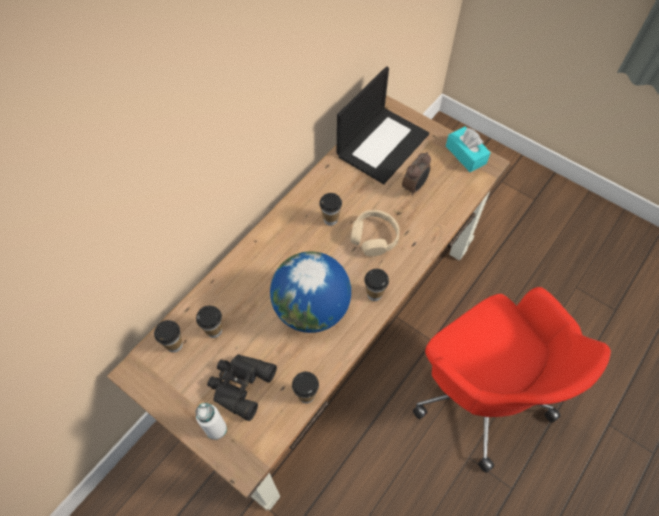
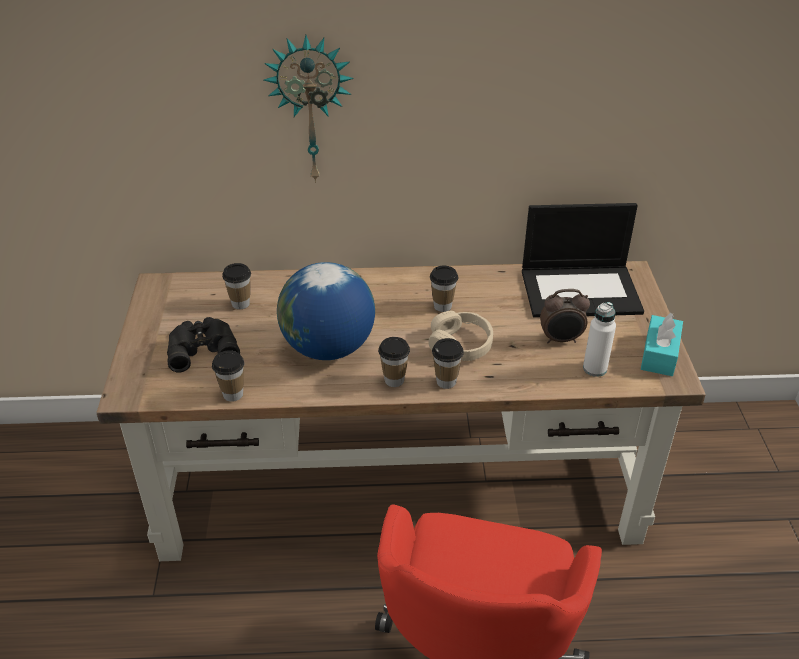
camera: 50 degrees right, 20 degrees down
cup [154,320,183,353] -> cup moved to [432,338,464,389]
white bottle [196,403,227,440] -> white bottle moved to [583,302,616,377]
none -> wall clock [264,35,354,183]

